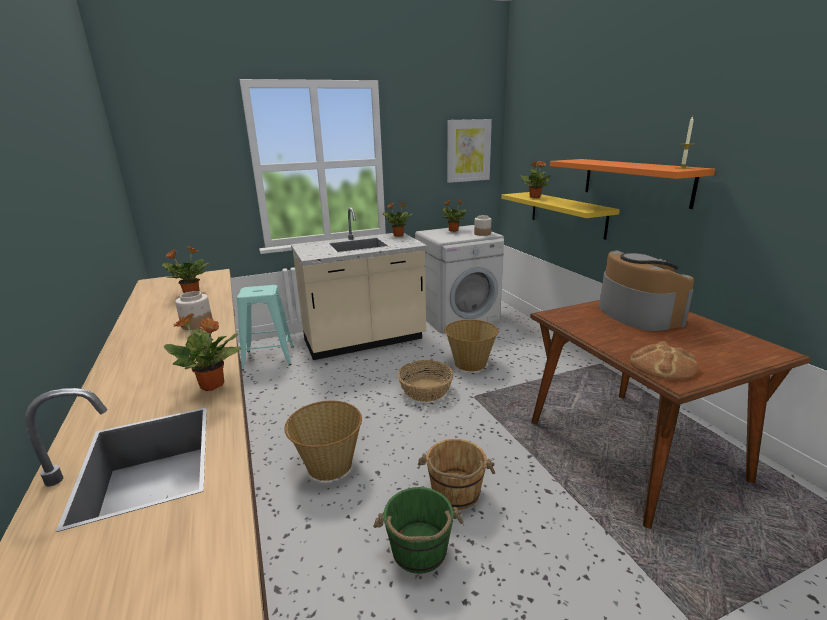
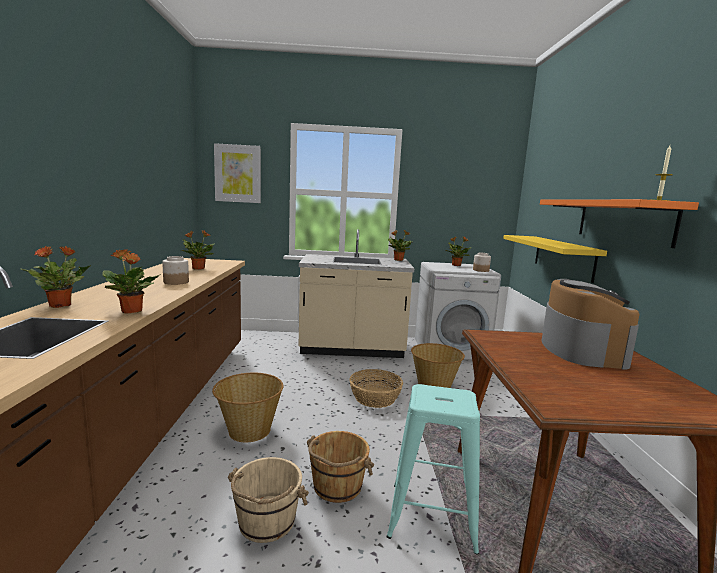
camera: 20 degrees right, 10 degrees down
turquoise stool [237,285,294,371] -> turquoise stool moved to [386,384,480,555]
green bucket [373,487,463,574] -> beige bucket [228,457,309,543]
picture [447,119,492,183] -> picture moved to [214,143,261,203]
potted plant [520,161,551,198] -> potted plant moved to [20,246,91,308]
bread [630,341,698,380] -> none

